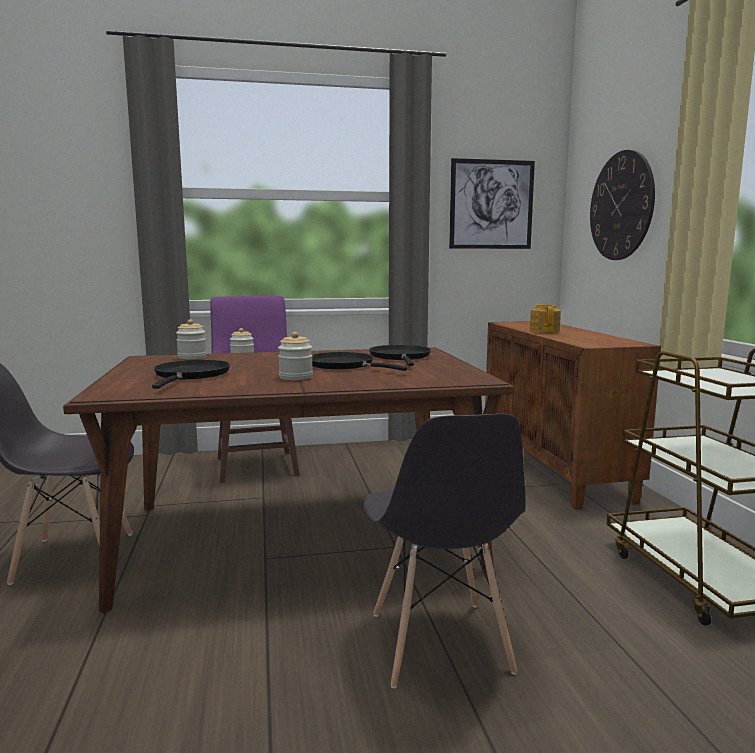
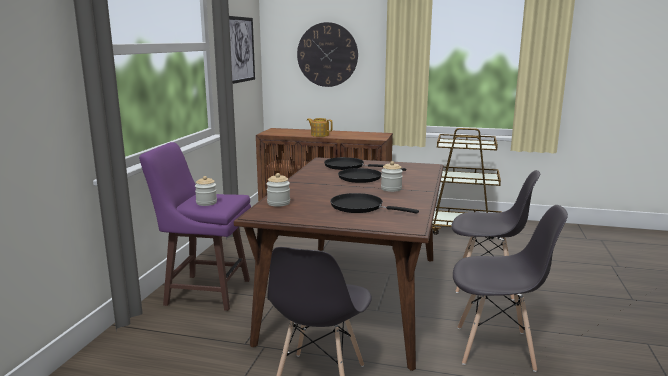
camera: 65 degrees left, 5 degrees up
none -> grey chair [453,205,568,372]

